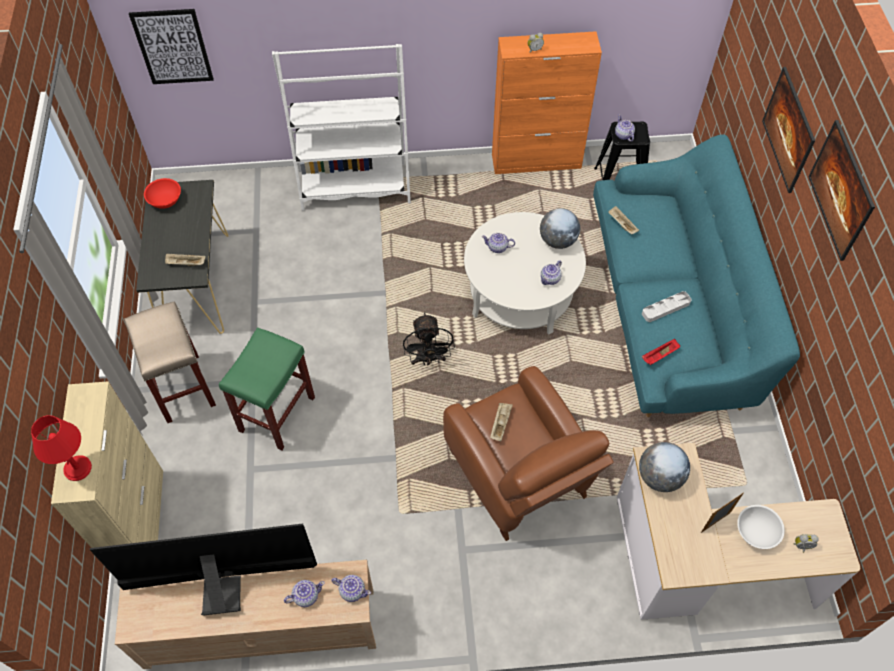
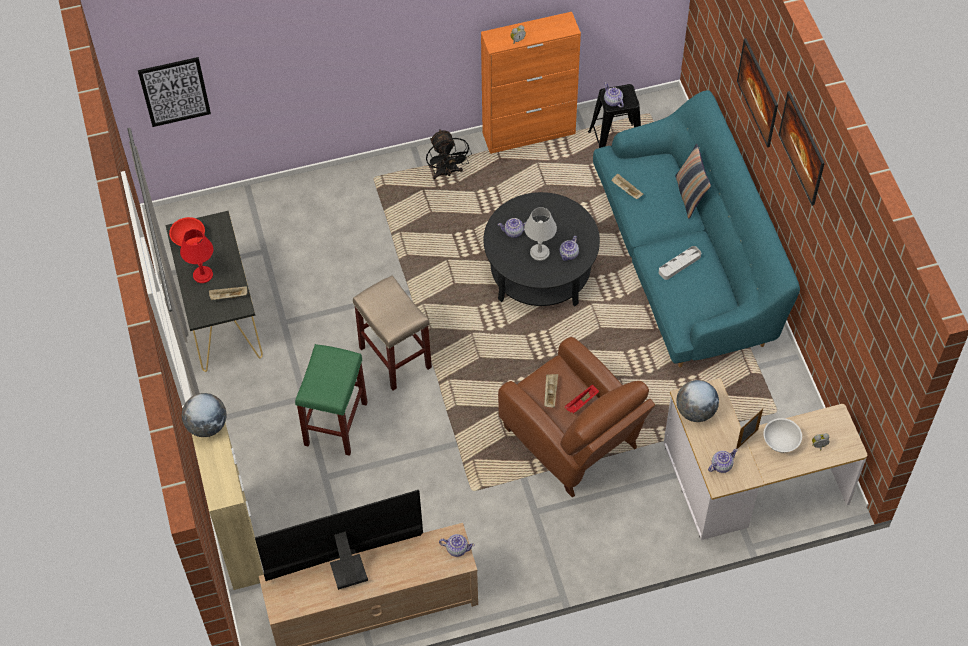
camera: 10 degrees left, 0 degrees up
red table lamp [31,415,92,481] -> red table lamp moved to [180,229,213,283]
beige stool [124,302,216,423] -> beige stool moved to [353,275,432,391]
white bookcase [272,44,411,211] -> none
teapot [284,580,325,607] -> teapot moved to [708,449,738,473]
black fan [403,313,455,365] -> black fan moved to [426,129,472,179]
white coffee table [464,212,586,335] -> black coffee table [483,192,600,306]
globe [540,208,580,249] -> globe moved to [182,393,227,437]
red tray [642,339,680,365] -> red tray moved to [564,384,599,414]
none -> grey table lamp [524,207,557,261]
none -> pillow [675,144,711,219]

